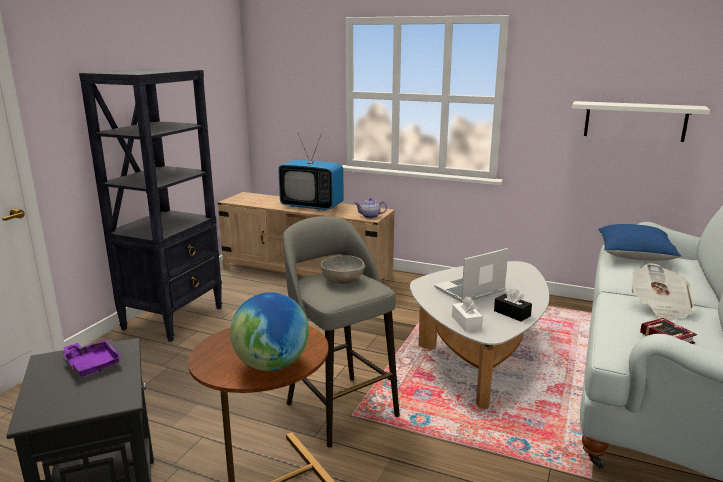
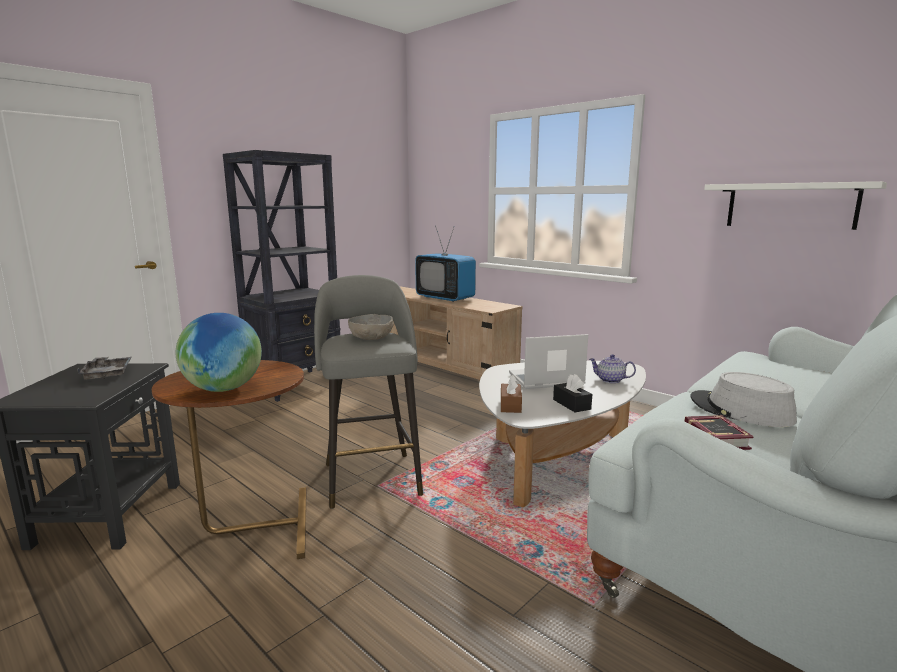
camera: 20 degrees right, 5 degrees down
purple tray [63,339,122,377] -> grey tray [77,357,132,380]
teapot [354,198,387,218] -> teapot moved to [589,354,636,383]
white tissue box [452,297,483,332] -> brown tissue box [501,375,522,413]
blue pillow [598,224,681,261] -> none
newspaper [631,263,694,321] -> grey hat [690,372,797,427]

